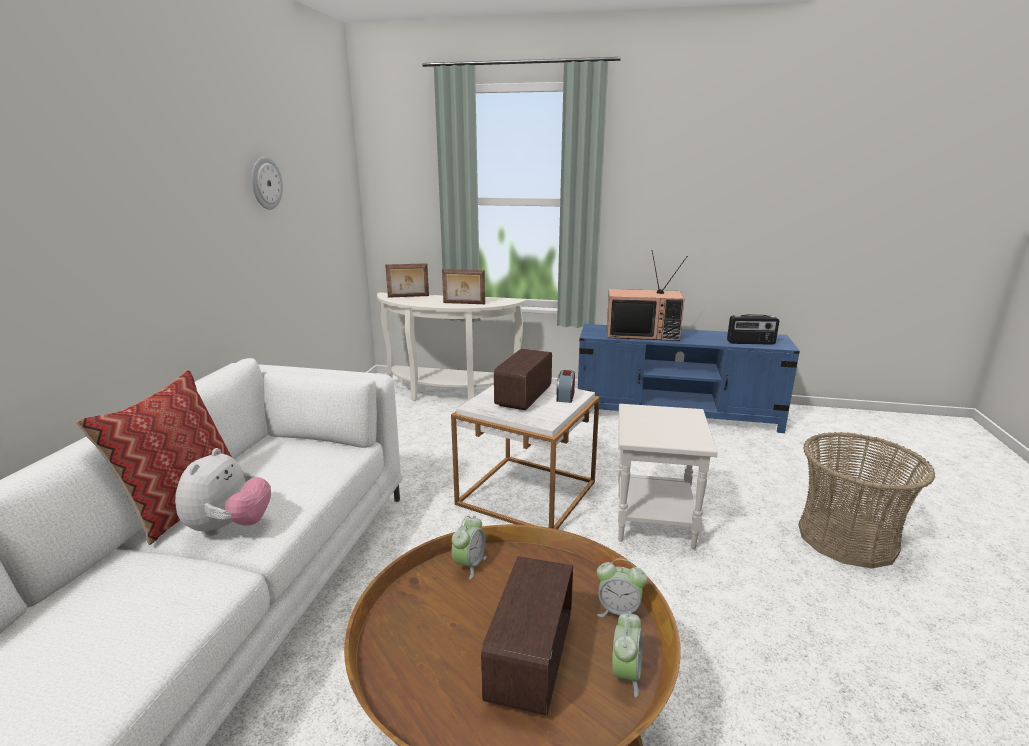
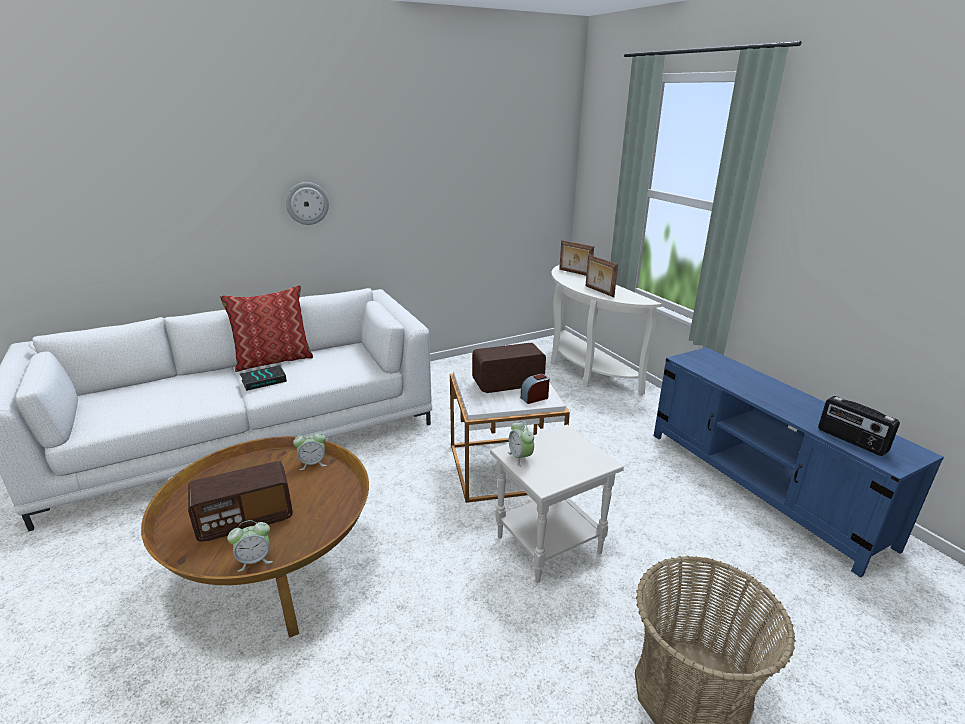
camera: 50 degrees right, 5 degrees up
plush toy [175,448,271,536] -> book [240,365,287,391]
wall clock [252,157,283,210] -> wall clock moved to [286,182,329,225]
alarm clock [597,559,648,617] -> alarm clock moved to [508,421,534,467]
television [607,250,688,341] -> none

